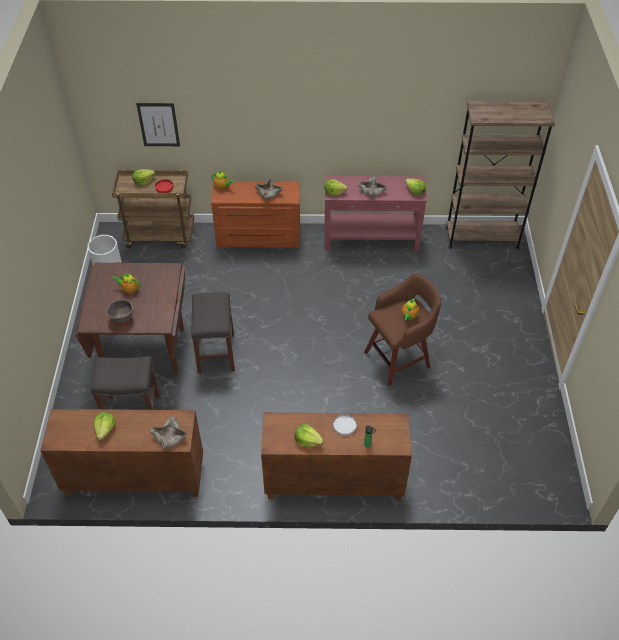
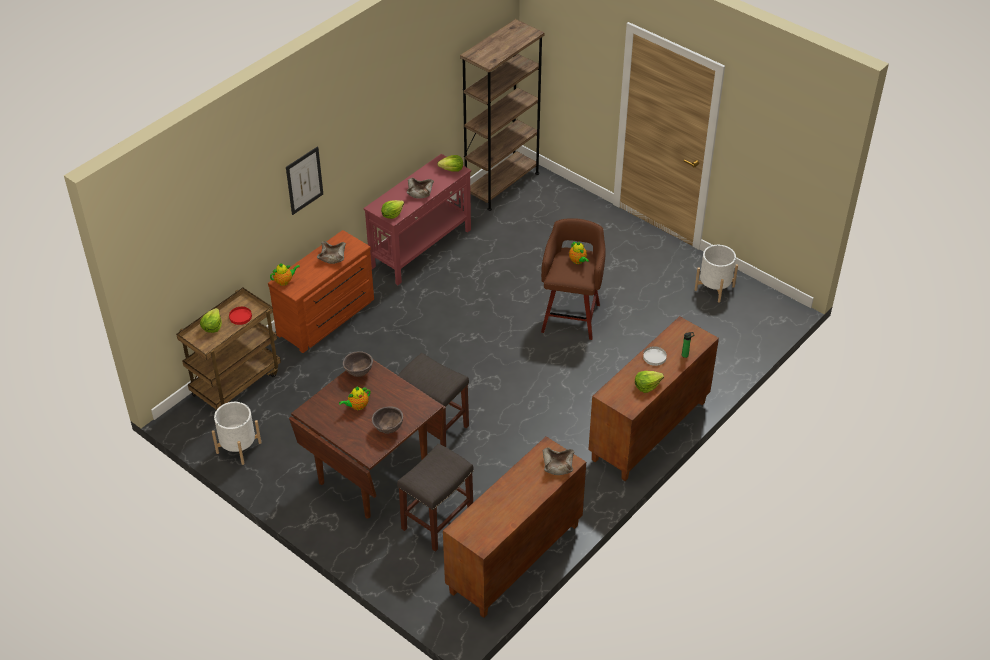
camera: 50 degrees left, 5 degrees down
lettuce [94,412,116,440] -> none
picture [136,103,180,146] -> picture moved to [286,146,323,215]
none -> brown bowl [343,351,373,377]
none -> white planter [695,245,738,303]

